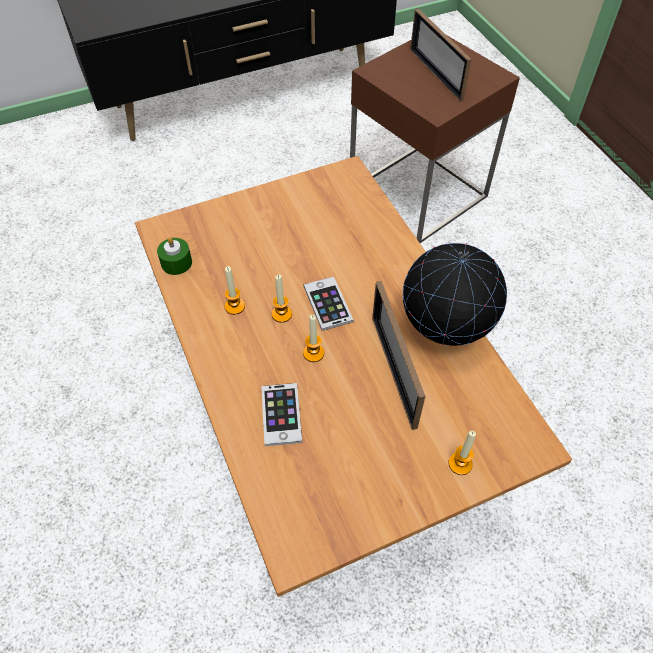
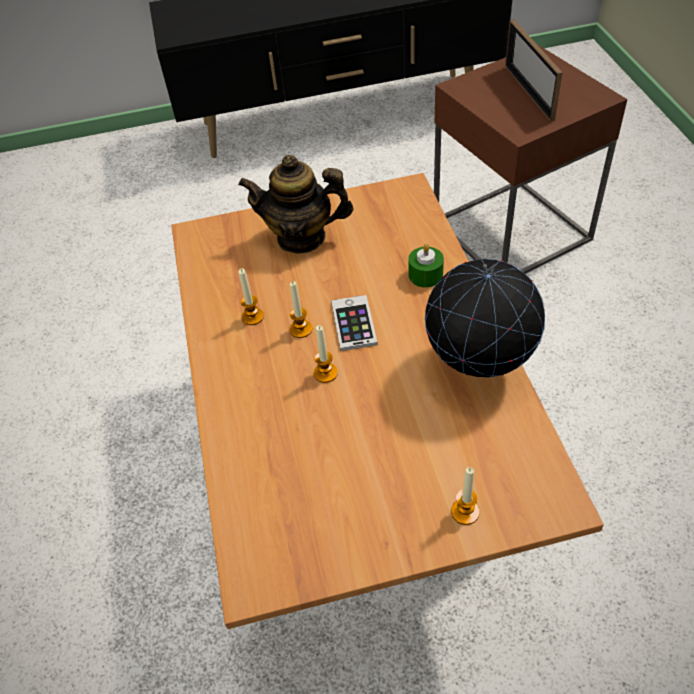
camera: 15 degrees right, 5 degrees down
green candle [157,237,192,275] -> green candle moved to [408,244,444,287]
phone [261,383,302,446] -> none
picture frame [372,281,425,430] -> none
none -> teapot [238,155,354,254]

